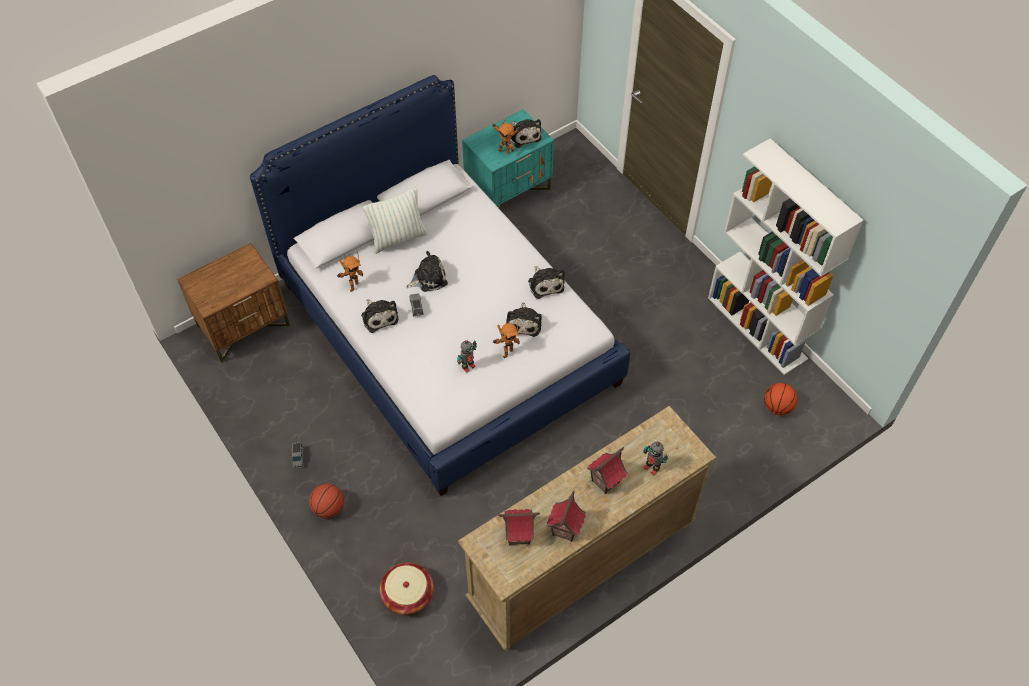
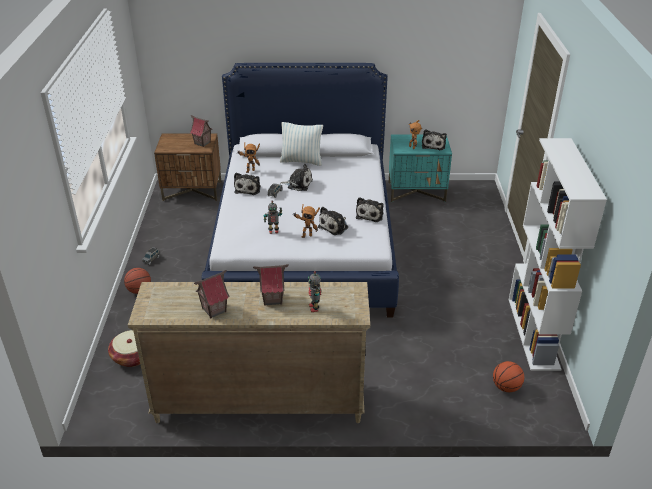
camera: 35 degrees right, 20 degrees down
toy house [498,509,540,546] -> toy house moved to [190,115,213,147]

